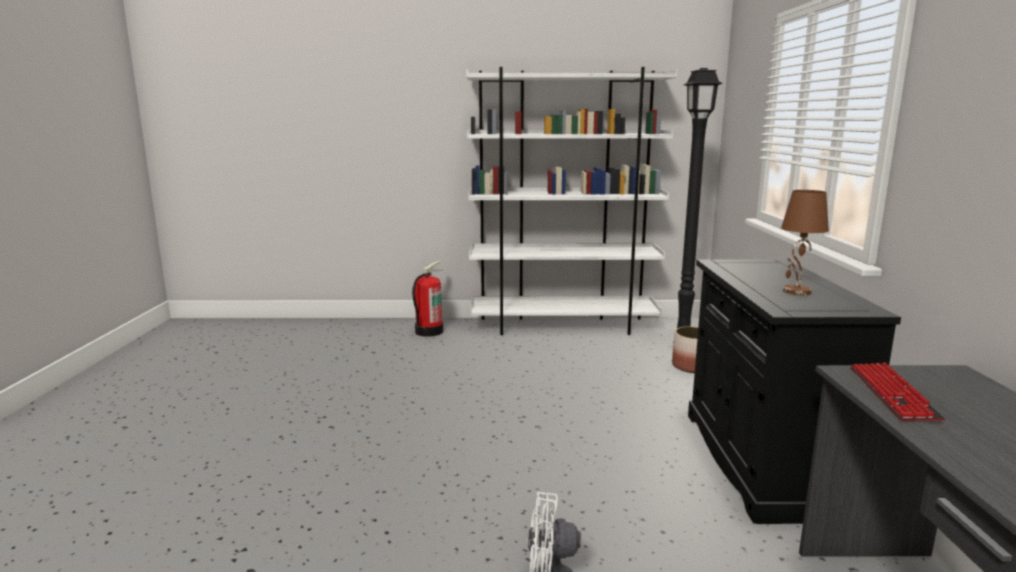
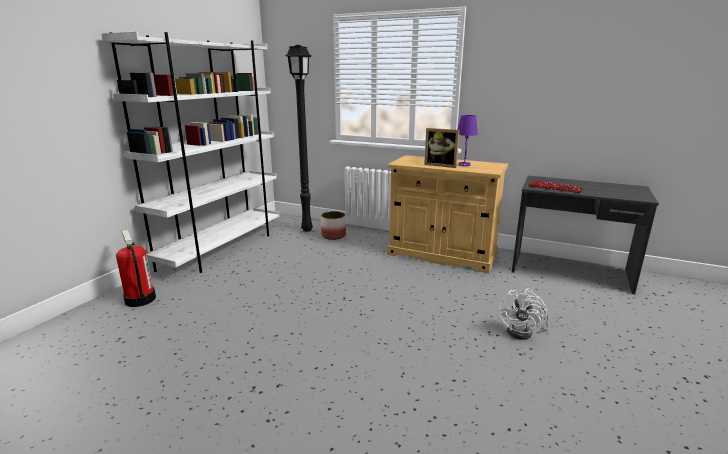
camera: 65 degrees left, 5 degrees up
black cabinet [688,260,901,524] -> beige cabinet [387,155,508,273]
brown table lamp [781,190,829,295] -> purple table lamp [457,115,478,166]
none -> picture frame [424,128,459,168]

